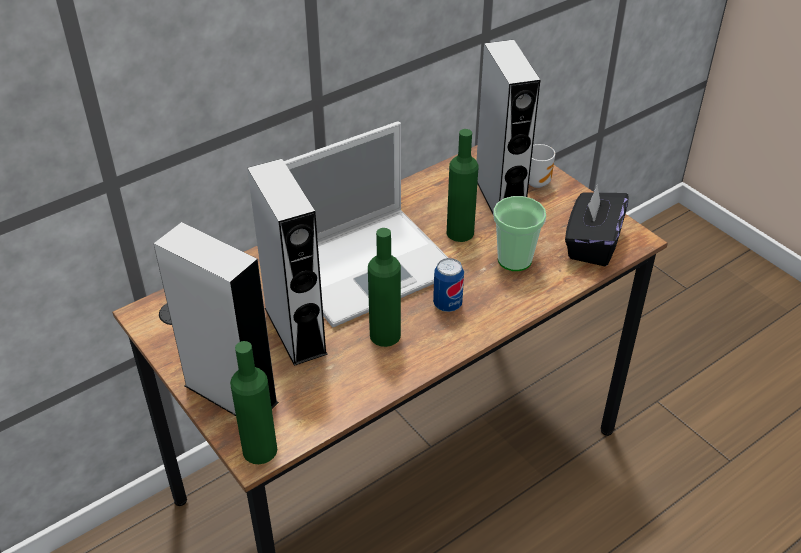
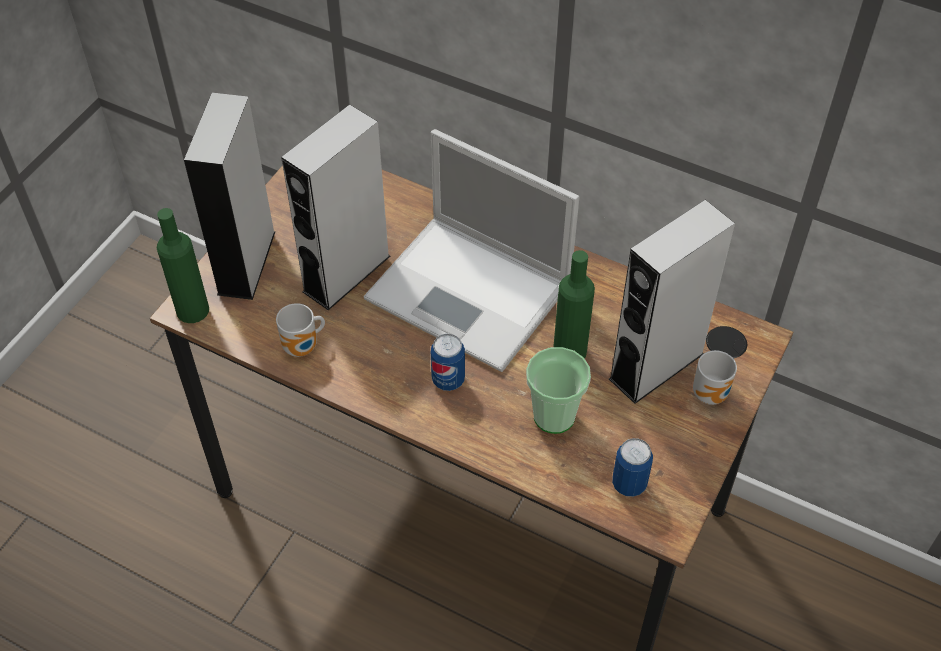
camera: 65 degrees right, 10 degrees up
green bottle [368,228,401,347] -> none
black tissue box [565,185,629,266] -> can [612,438,653,497]
none -> mug [276,303,325,357]

